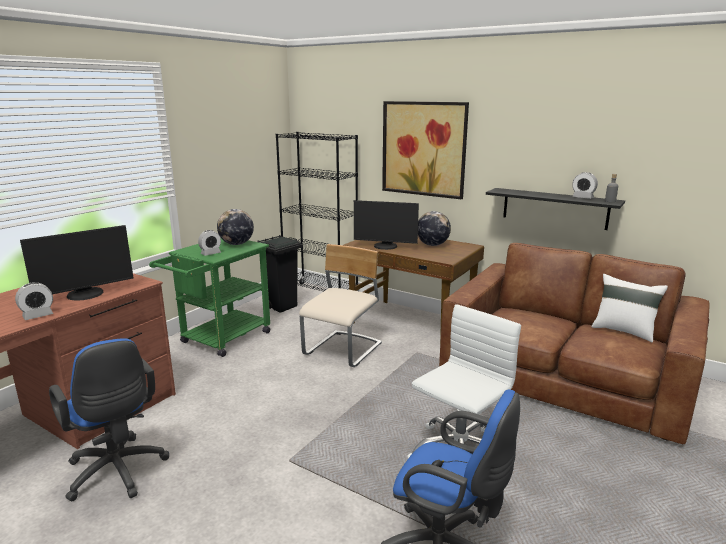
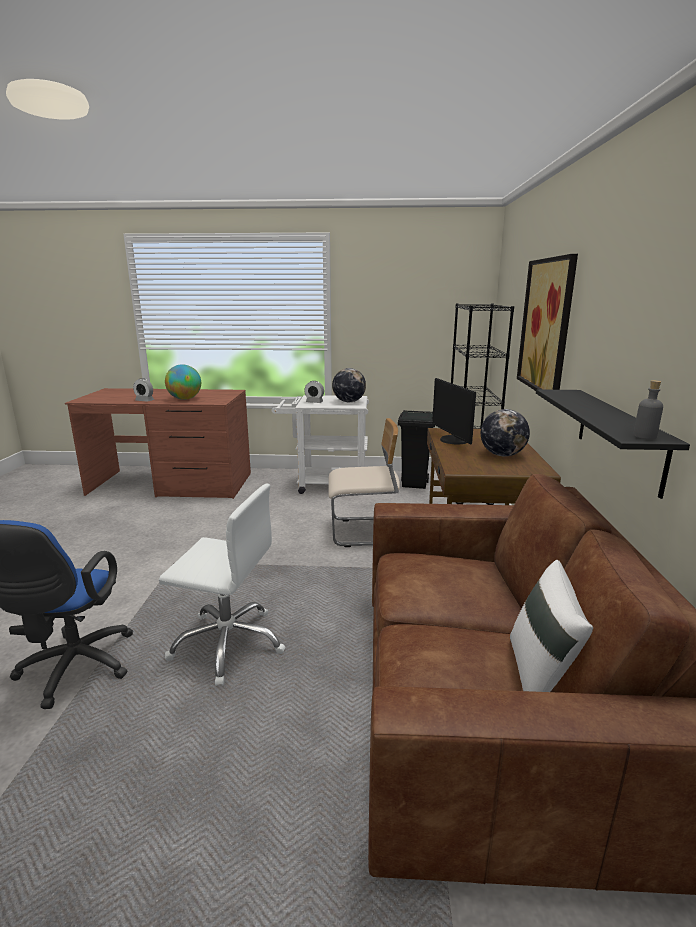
camera: 60 degrees right, 0 degrees up
monitor [20,225,133,301] -> globe [165,364,201,400]
blue office chair [49,338,169,501] -> none
green cart [149,237,271,357] -> white cart [272,395,369,494]
alarm clock [572,172,598,199] -> none

